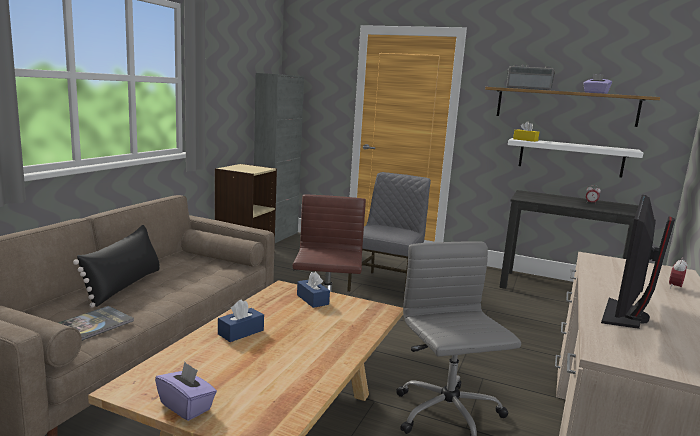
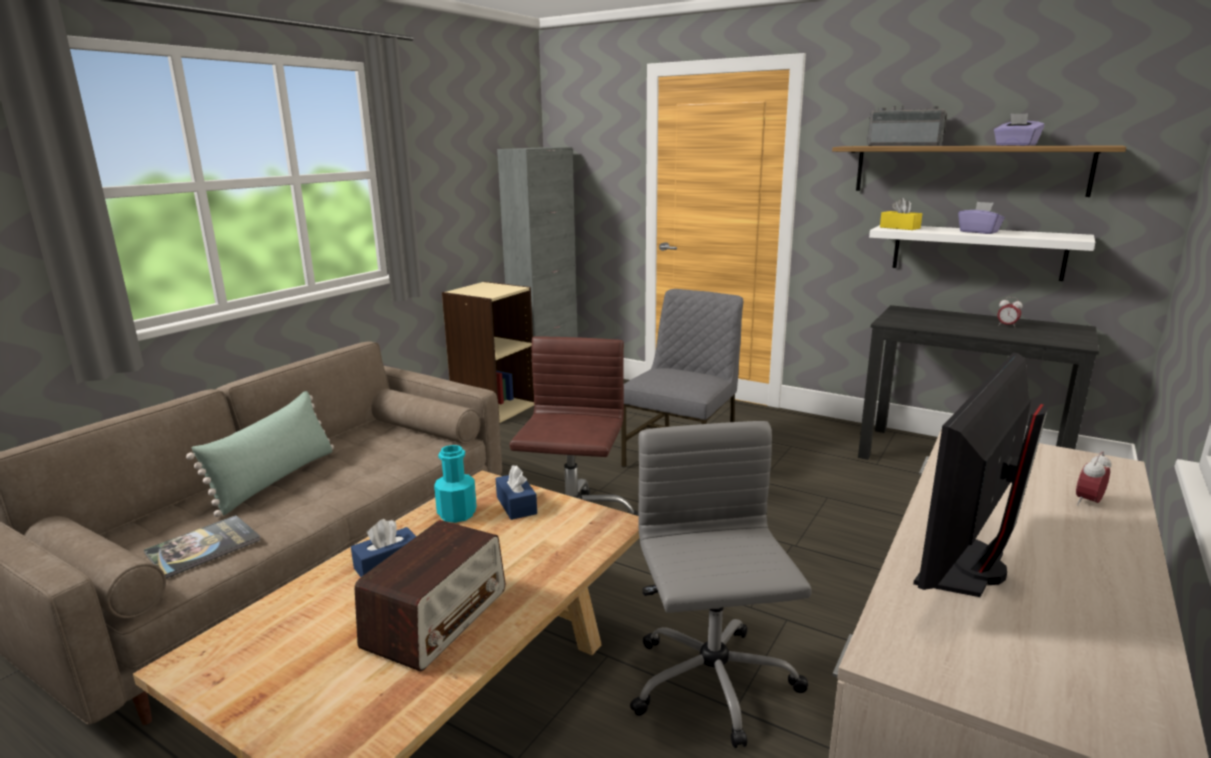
camera: 10 degrees right, 5 degrees up
black pillow [73,225,160,308] -> green pillow [186,391,334,517]
purple tissue box [155,362,217,421] -> purple tissue box moved to [958,202,1005,234]
none -> radio [355,520,505,672]
none -> turquoise bottle [434,445,477,523]

